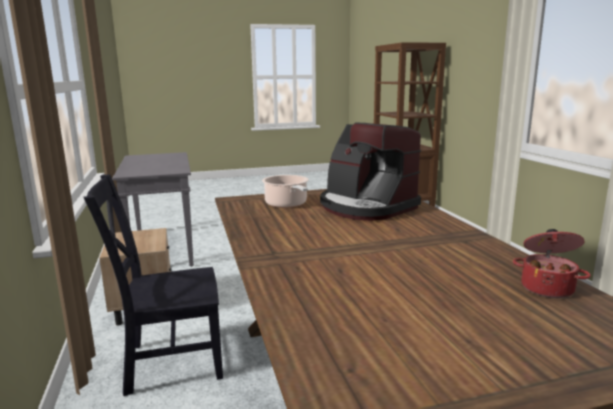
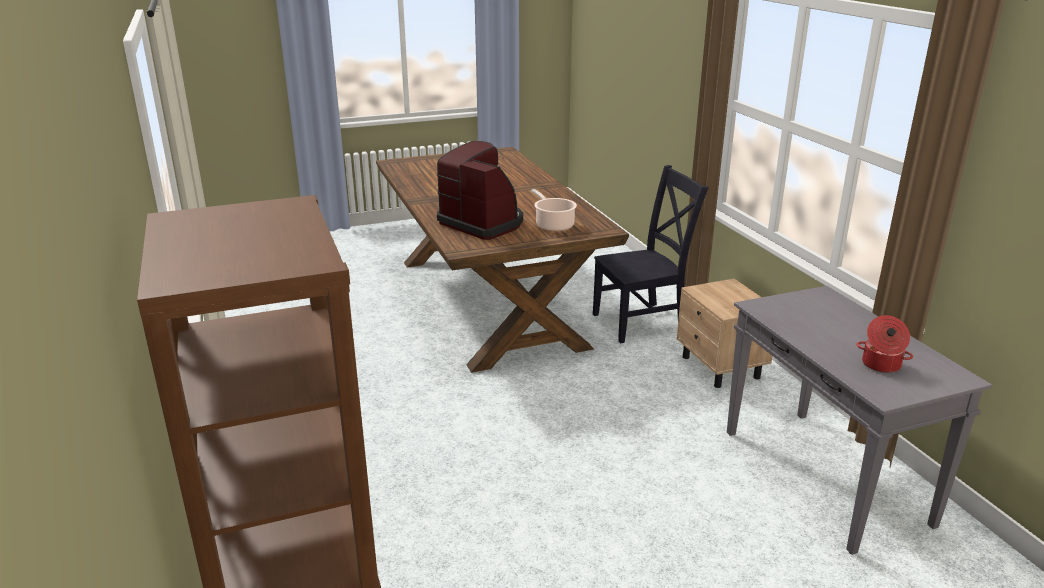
camera: 175 degrees right, 10 degrees up
cooking pot [513,229,591,298] -> cooking pot moved to [857,315,913,373]

